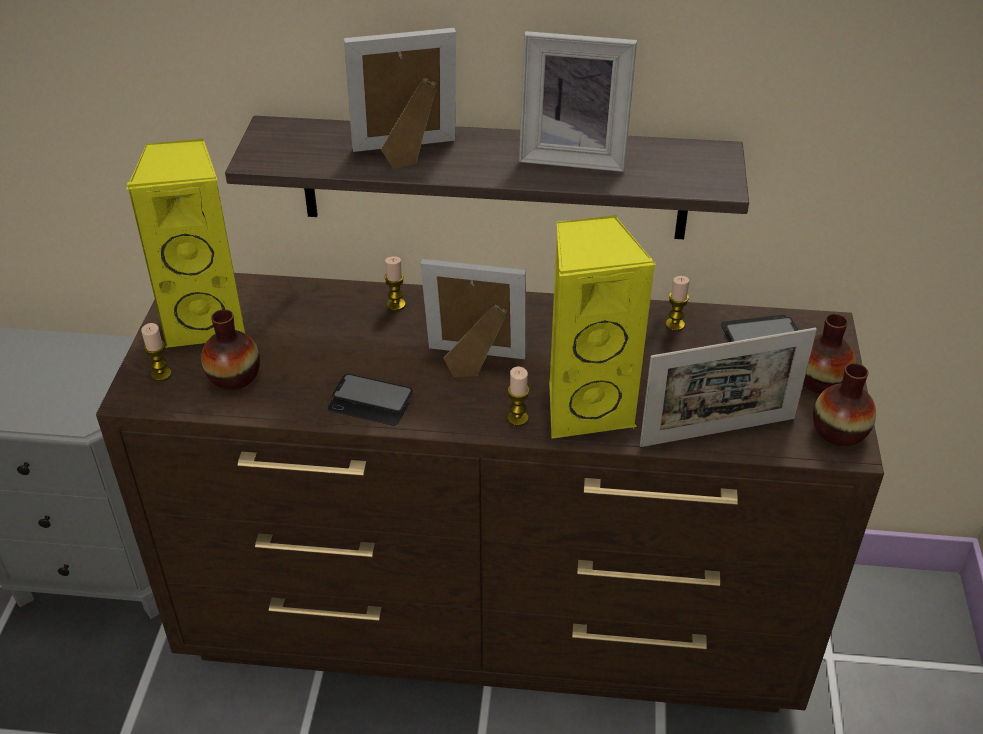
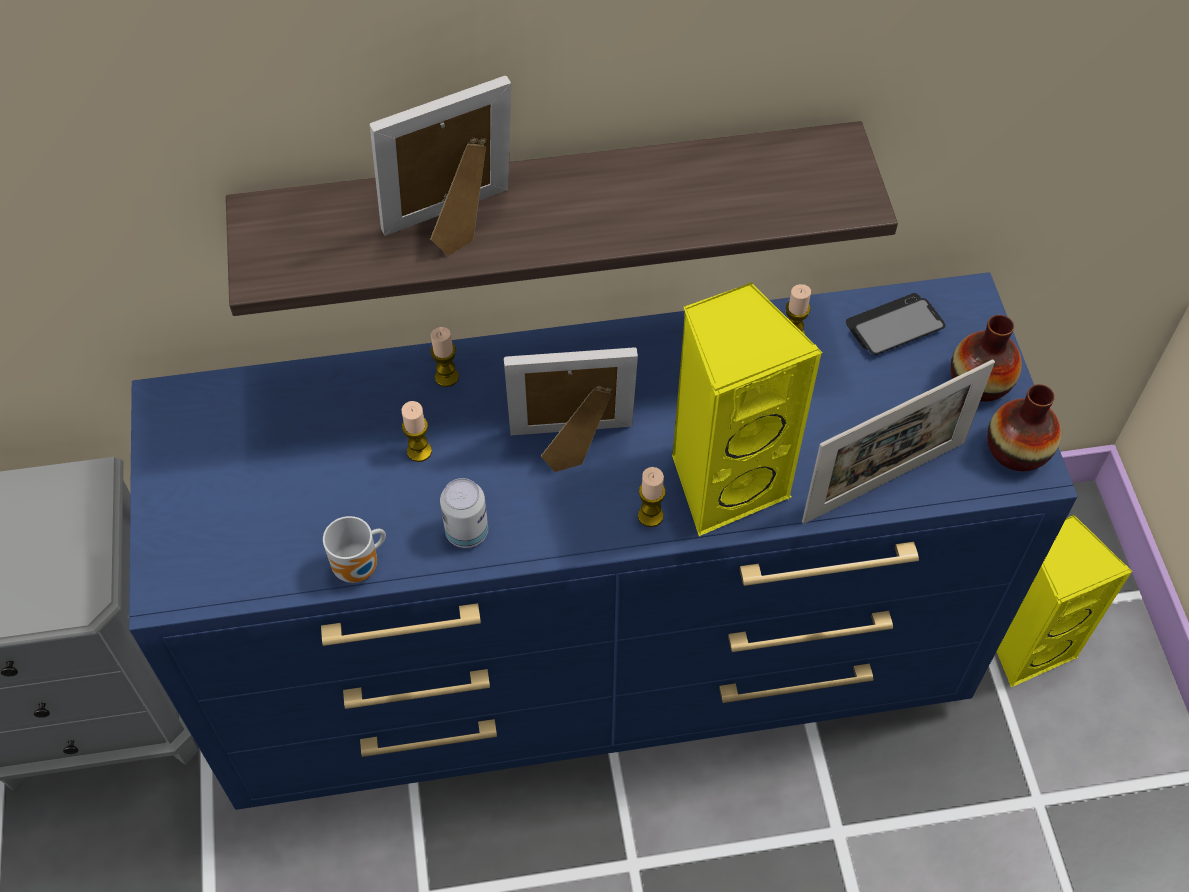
camera: 15 degrees left, 15 degrees up
brown dresser [96,273,884,713] -> blue dresser [129,272,1078,810]
yellow speaker [126,139,245,348] -> yellow speaker moved to [997,515,1132,687]
candle [141,323,172,381] -> candle moved to [402,401,432,462]
vase [201,310,260,390] -> none
phone [328,374,413,426] -> can [440,478,488,548]
picture frame [519,31,637,172] -> none
none -> mug [323,516,386,583]

